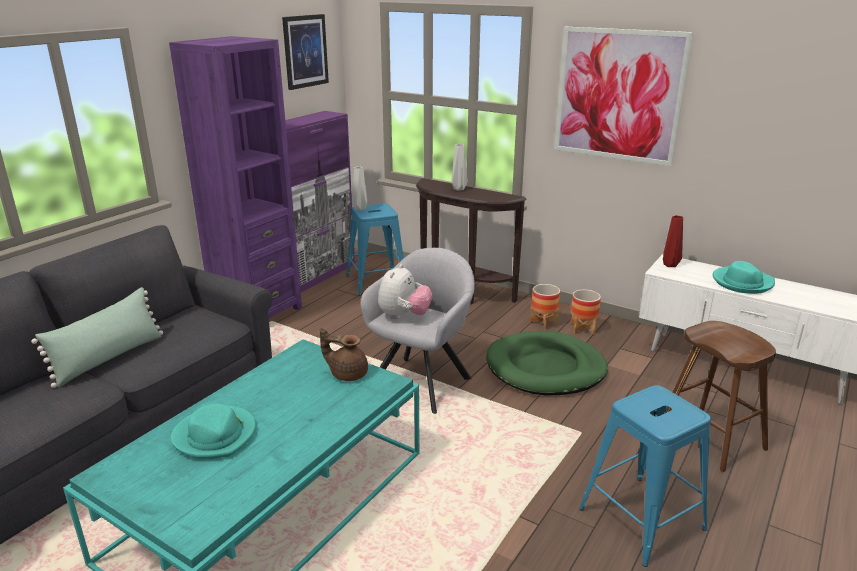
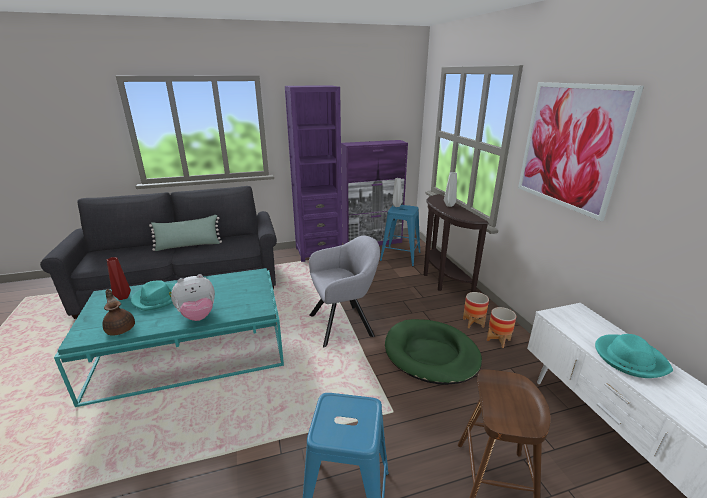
camera: 40 degrees right, 0 degrees up
picture [282,14,329,90] -> none
brown teapot [320,328,368,381] -> brown teapot moved to [103,289,135,336]
plush toy [378,264,432,319] -> plush toy moved to [171,274,215,321]
red vase [663,215,683,267] -> red vase moved to [107,257,131,300]

